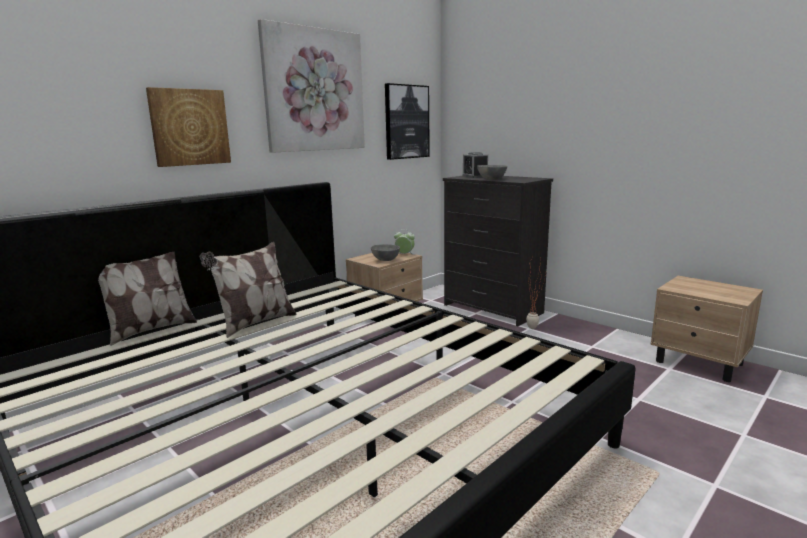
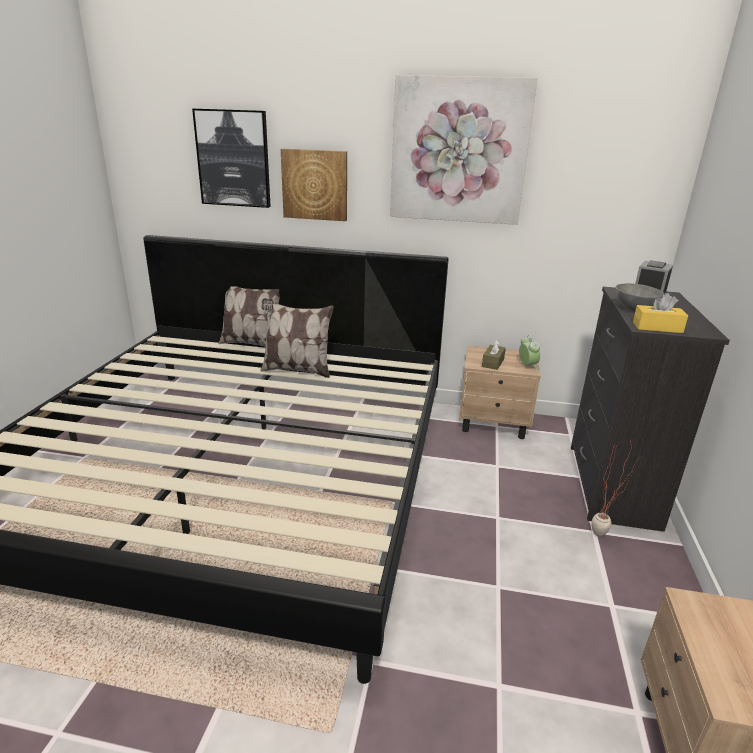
camera: 55 degrees right, 10 degrees up
grey bowl [371,244,400,261] -> brown tissue box [482,339,506,370]
picture [385,83,430,160] -> picture moved to [192,109,271,208]
none -> yellow tissue box [633,293,688,333]

